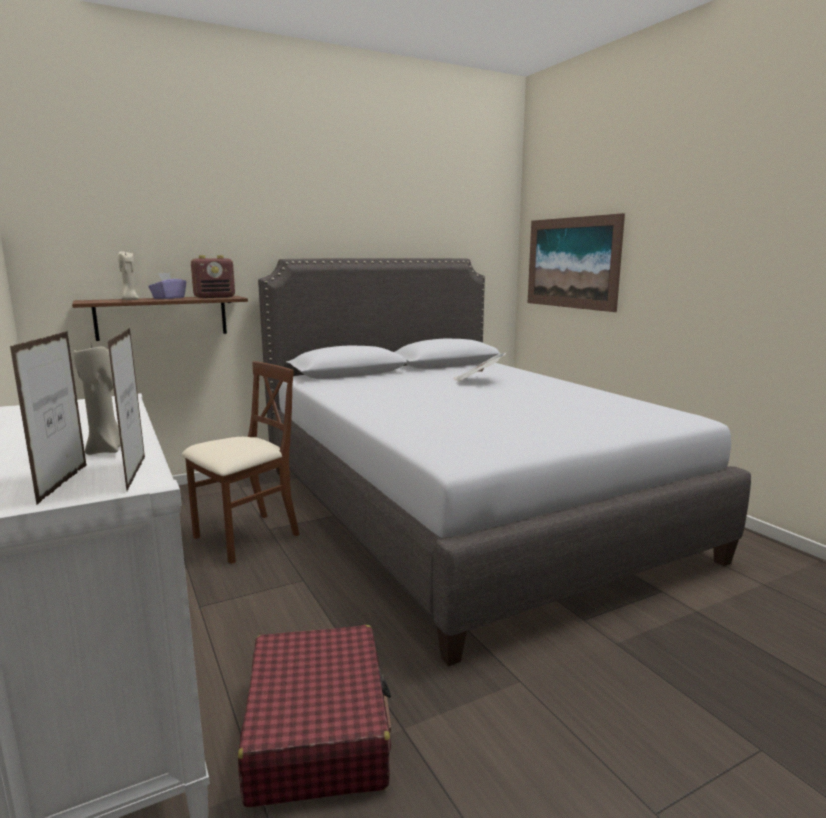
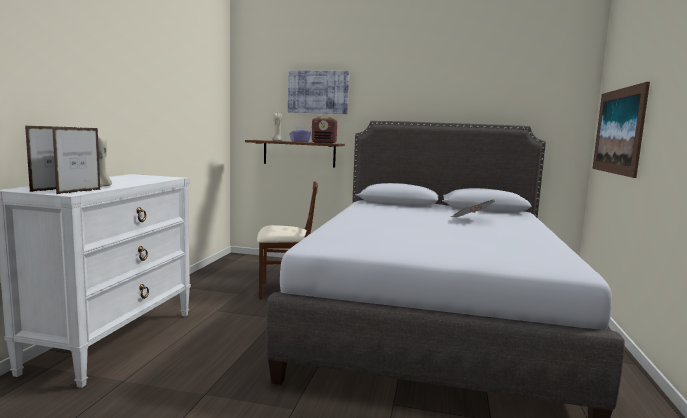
camera: 40 degrees right, 5 degrees down
red suitcase [238,625,391,807] -> none
none -> picture [288,70,349,114]

